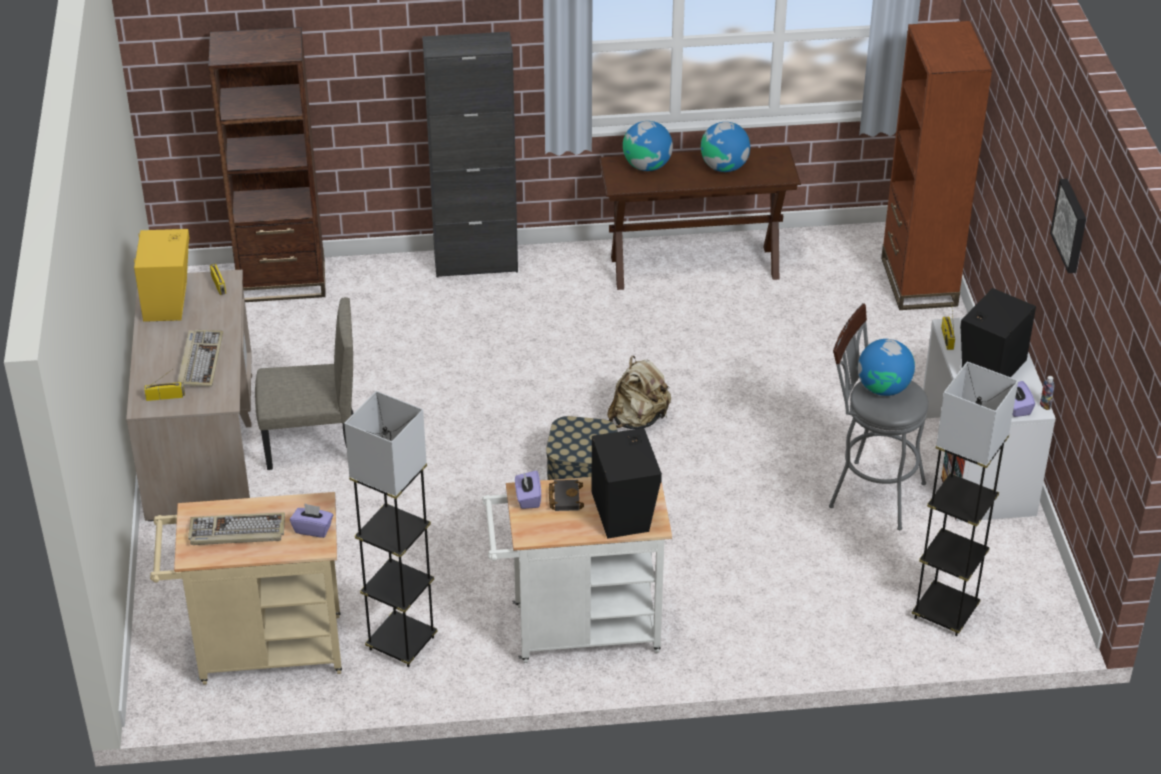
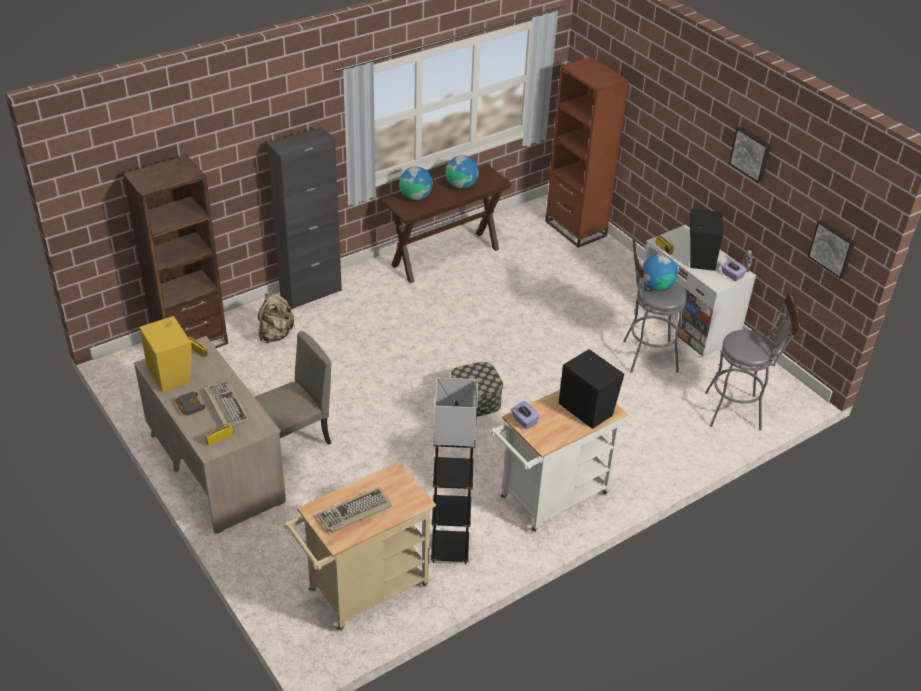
camera: 30 degrees left, 0 degrees up
purple tissue box [290,504,333,538] -> none
black book [549,480,584,511] -> black book moved to [175,391,206,416]
beige backpack [607,356,671,429] -> beige backpack moved to [258,293,295,343]
grey floor lamp [912,361,1018,636] -> grey stool [705,291,800,430]
none -> picture [808,220,855,279]

